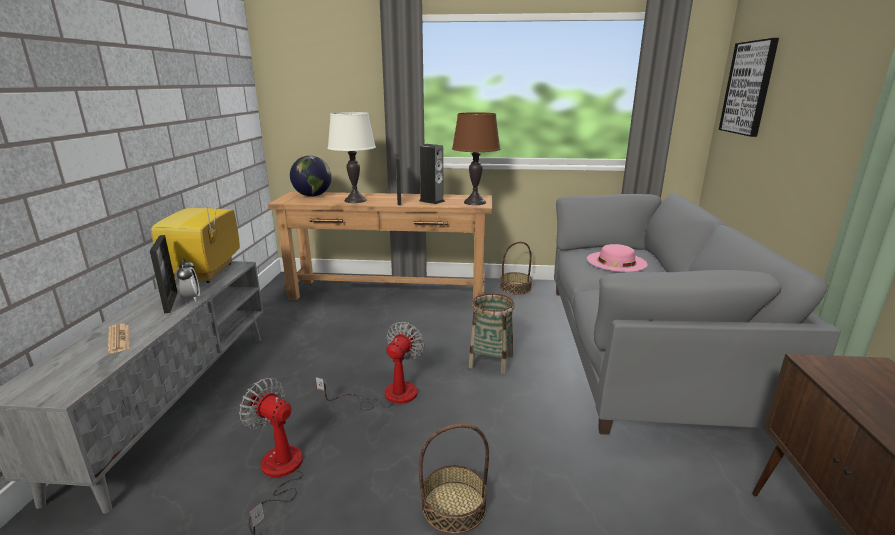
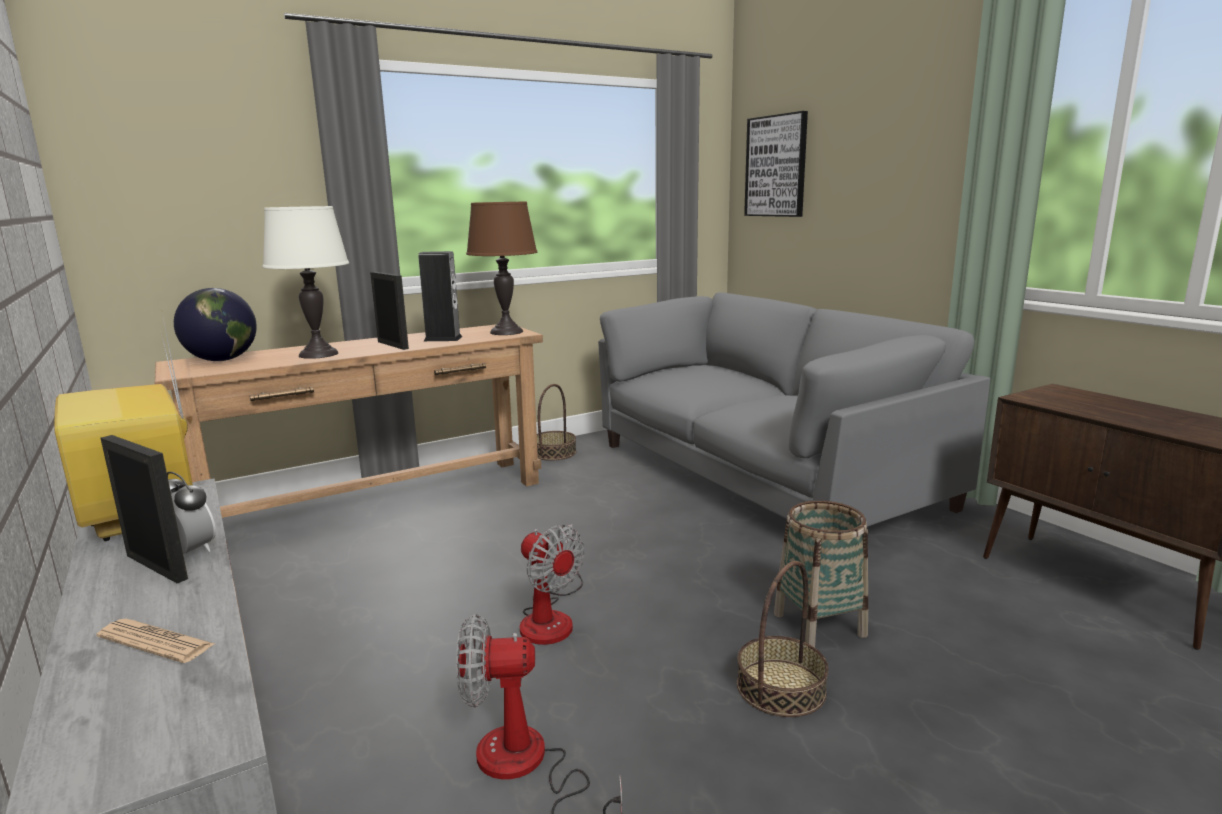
camera: 35 degrees left, 5 degrees down
fan [315,322,425,410] -> fan turned 150 degrees clockwise [520,524,584,645]
basket [468,293,515,374] -> basket moved to [774,501,868,648]
pink hat [587,244,648,272] -> none

